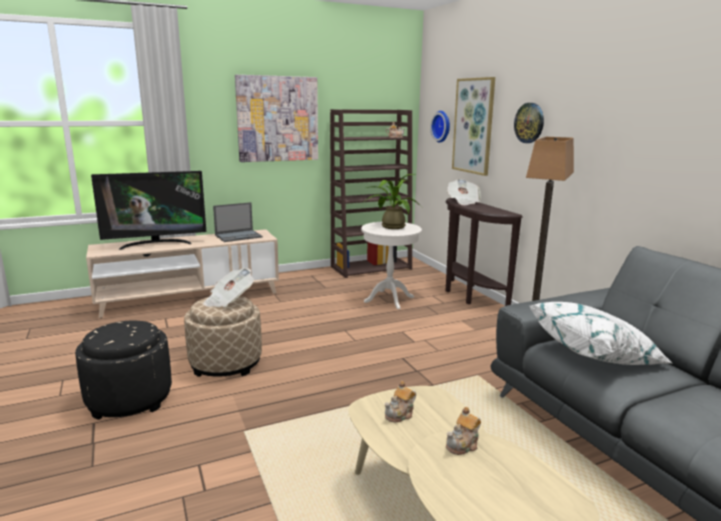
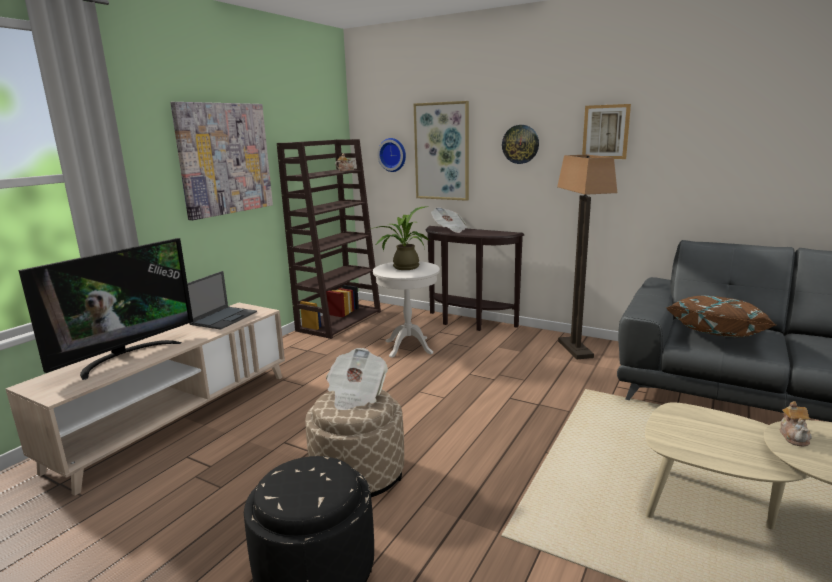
camera: 35 degrees left, 0 degrees up
teapot [384,381,416,423] -> none
white pillow [530,302,673,365] -> brown pillow [667,296,776,337]
none -> picture [582,104,631,159]

